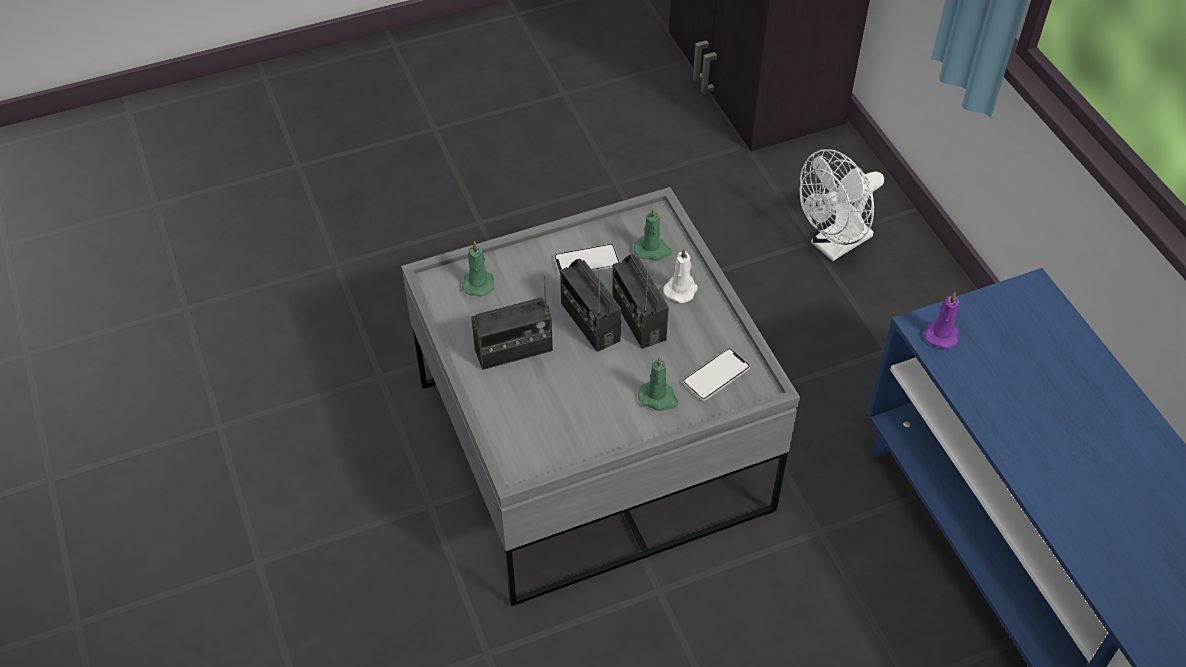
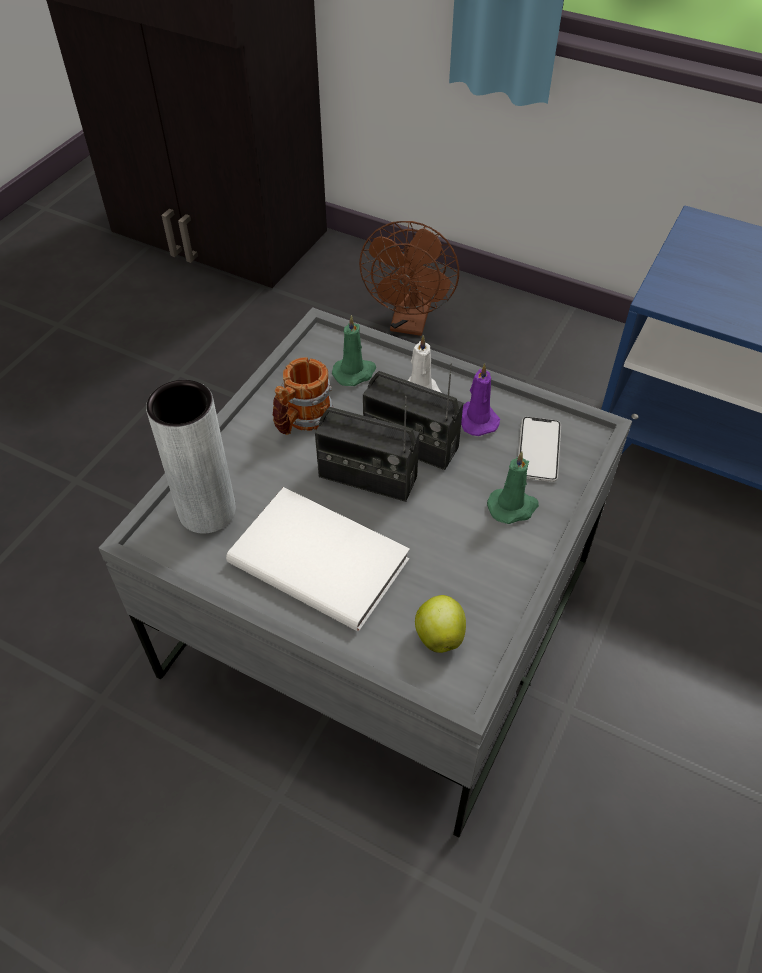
camera: 40 degrees left, 0 degrees up
green candle [462,241,494,296] -> grey vase [146,380,236,534]
radio [471,276,553,370] -> white book [226,487,410,632]
phone [554,244,620,275] -> mug [273,357,334,435]
white fan [799,149,884,261] -> brown fan [359,221,459,336]
purple candle [924,292,959,349] -> purple candle moved to [461,363,500,436]
none -> apple [415,595,466,653]

